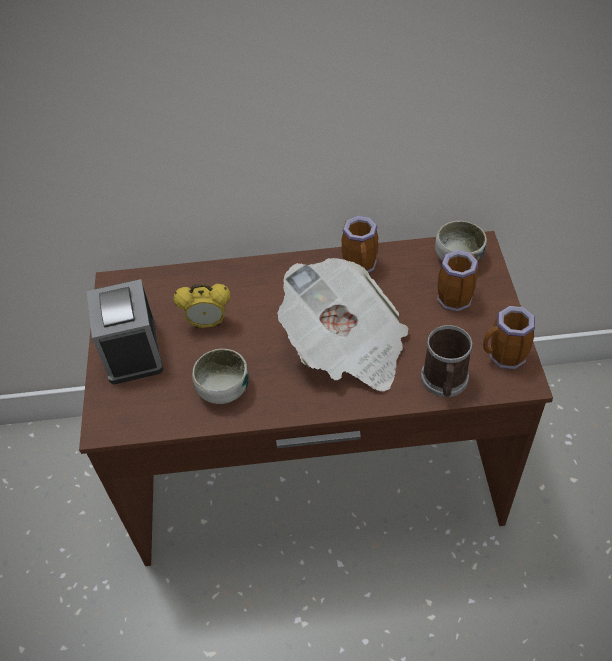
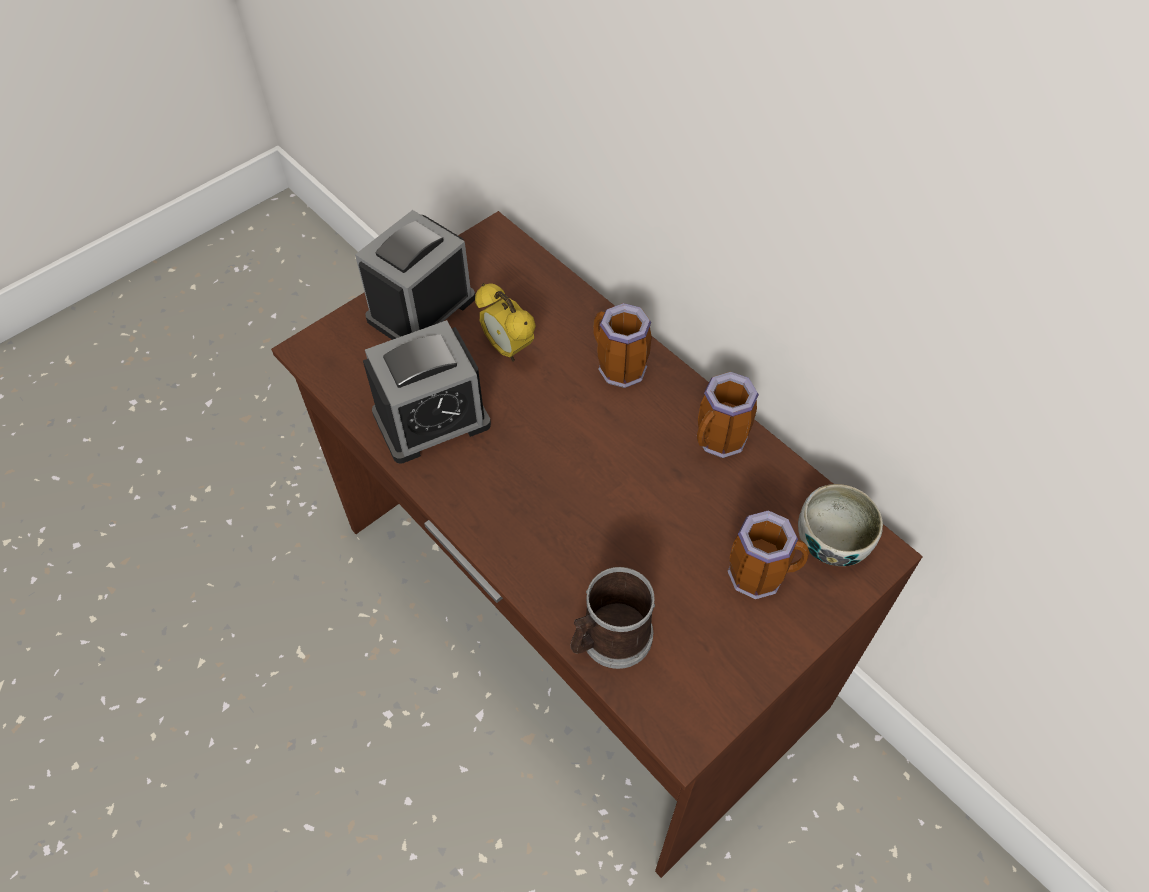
camera: 50 degrees right, 5 degrees up
bowl [192,349,249,404] -> alarm clock [363,320,491,464]
newspaper [277,258,409,392] -> none
mug [483,306,535,369] -> mug moved to [593,303,652,388]

